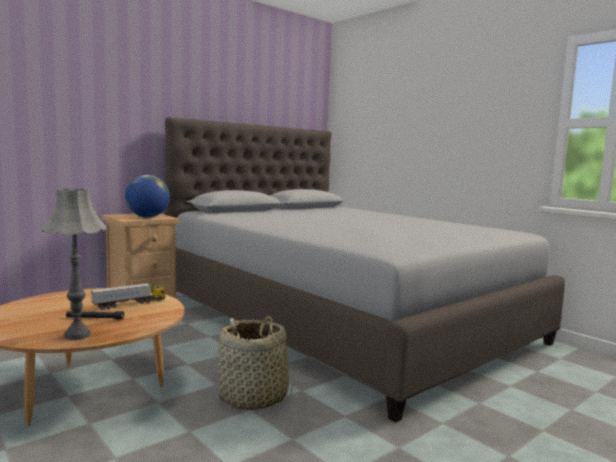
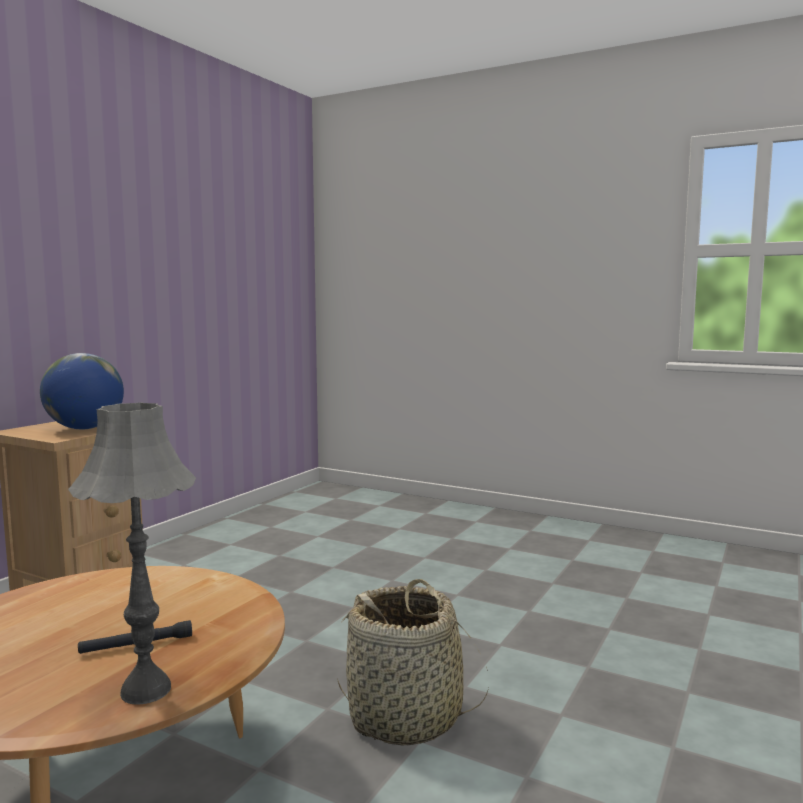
camera: 20 degrees left, 0 degrees up
toy truck [91,283,165,310] -> none
grey bed [165,117,565,422] -> none

